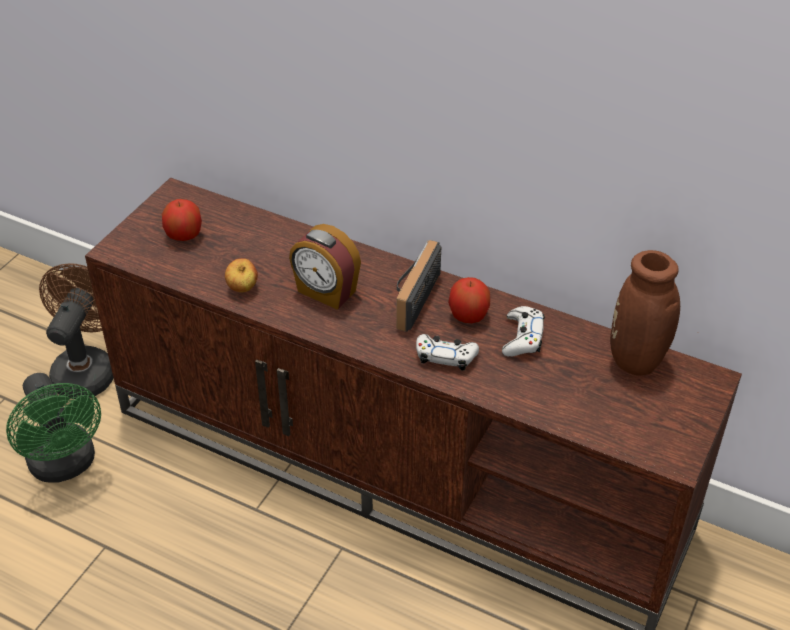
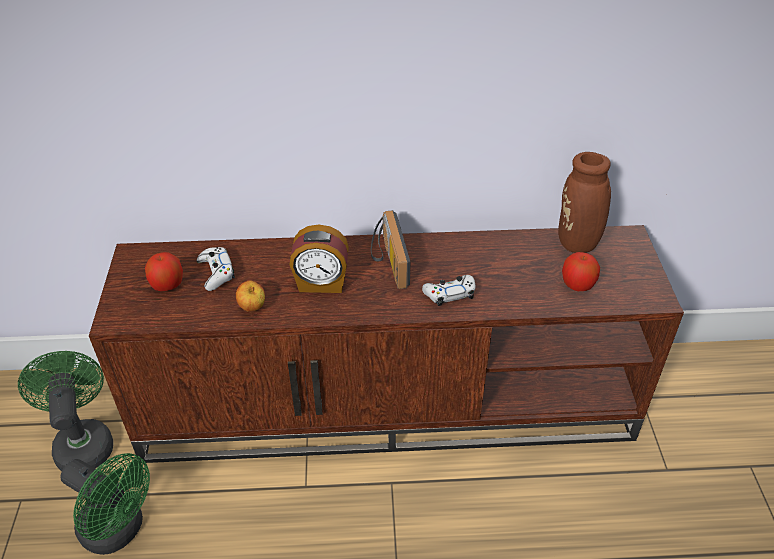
camera: 30 degrees left, 0 degrees up
brown fan [39,263,113,399] -> green fan [18,351,113,471]
apple [448,277,490,323] -> apple moved to [562,252,600,291]
white game controller [502,306,545,357] -> white game controller moved to [197,247,235,291]

